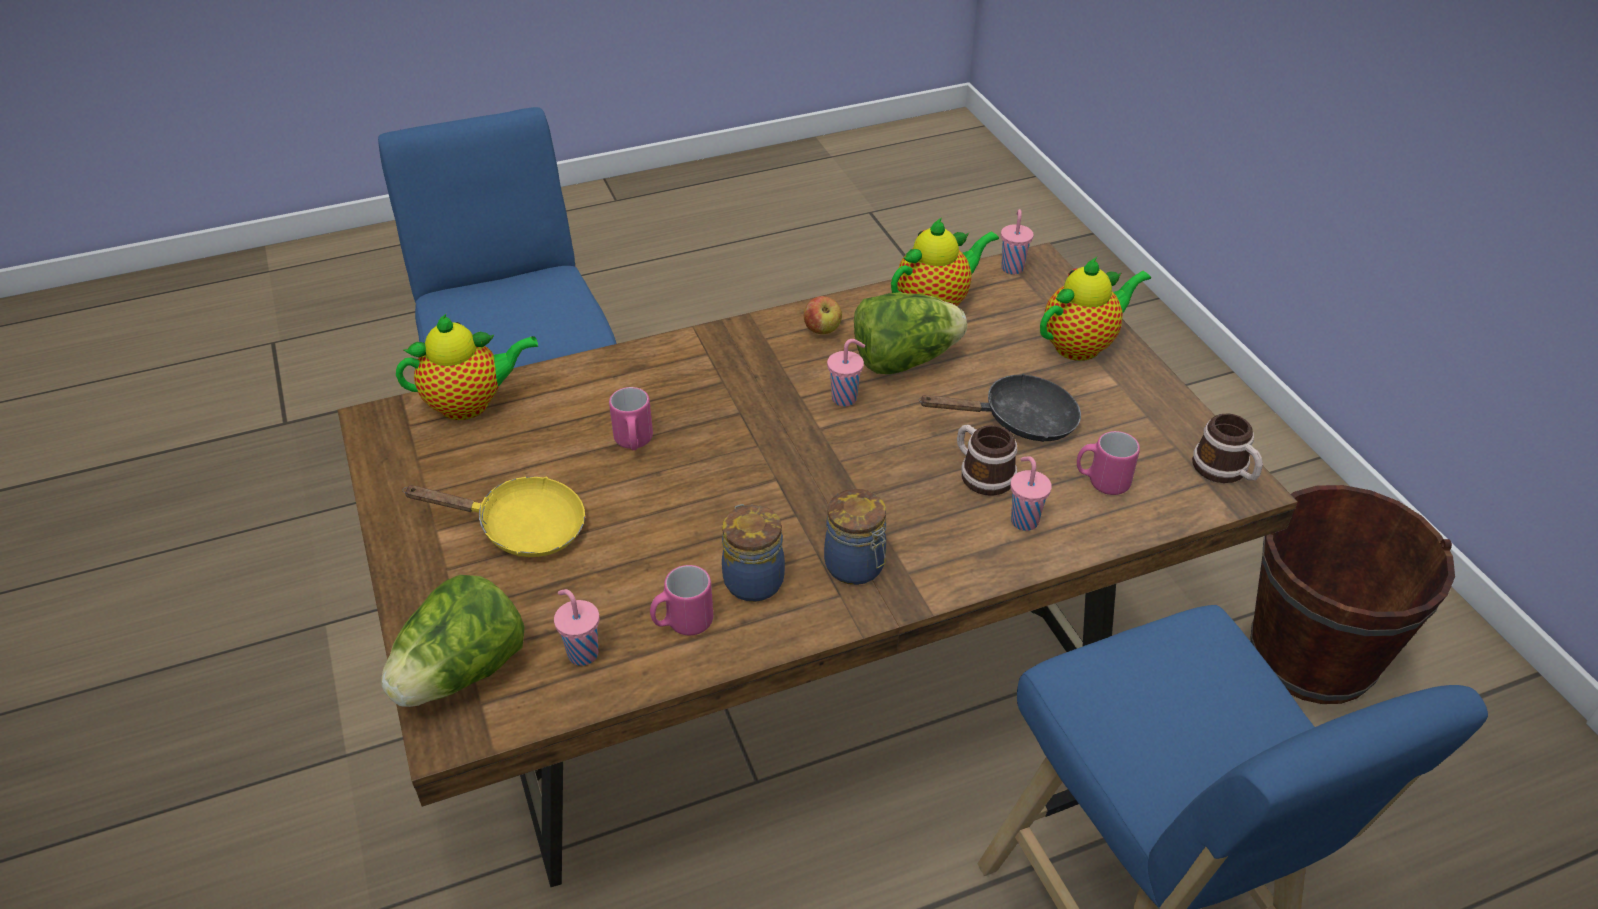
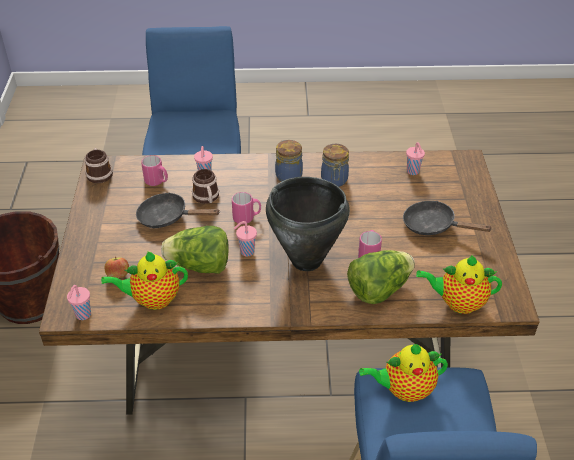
camera: 160 degrees left, 0 degrees up
lettuce [381,575,524,707] -> lettuce moved to [347,250,415,304]
yellow frying pan [403,476,585,557] -> black frying pan [403,201,493,235]
pink mug [650,565,713,635] -> pink mug moved to [232,192,261,224]
apple [804,296,842,334] -> apple moved to [105,257,129,278]
teapot [1040,257,1151,361] -> teapot moved to [359,344,448,402]
none -> black cooking pot [266,177,350,271]

